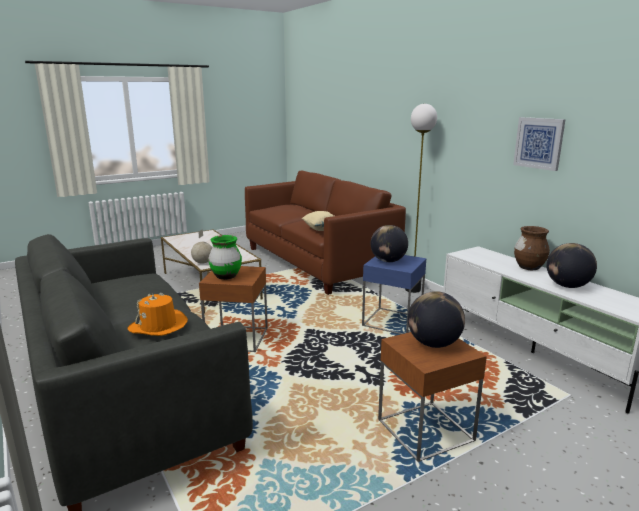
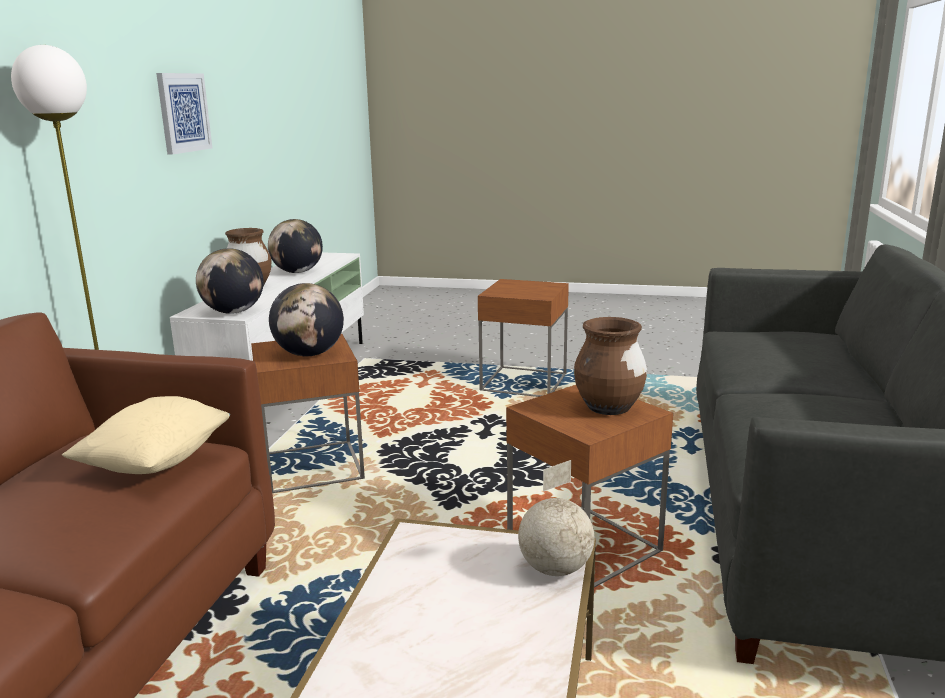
camera: 135 degrees left, 0 degrees up
orange hat [127,293,188,336] -> none
green vase [208,235,242,280] -> brown vase [574,317,647,415]
blue side table [362,255,426,334] -> brown side table [251,334,365,493]
globe [408,291,465,348] -> globe moved to [196,248,264,314]

